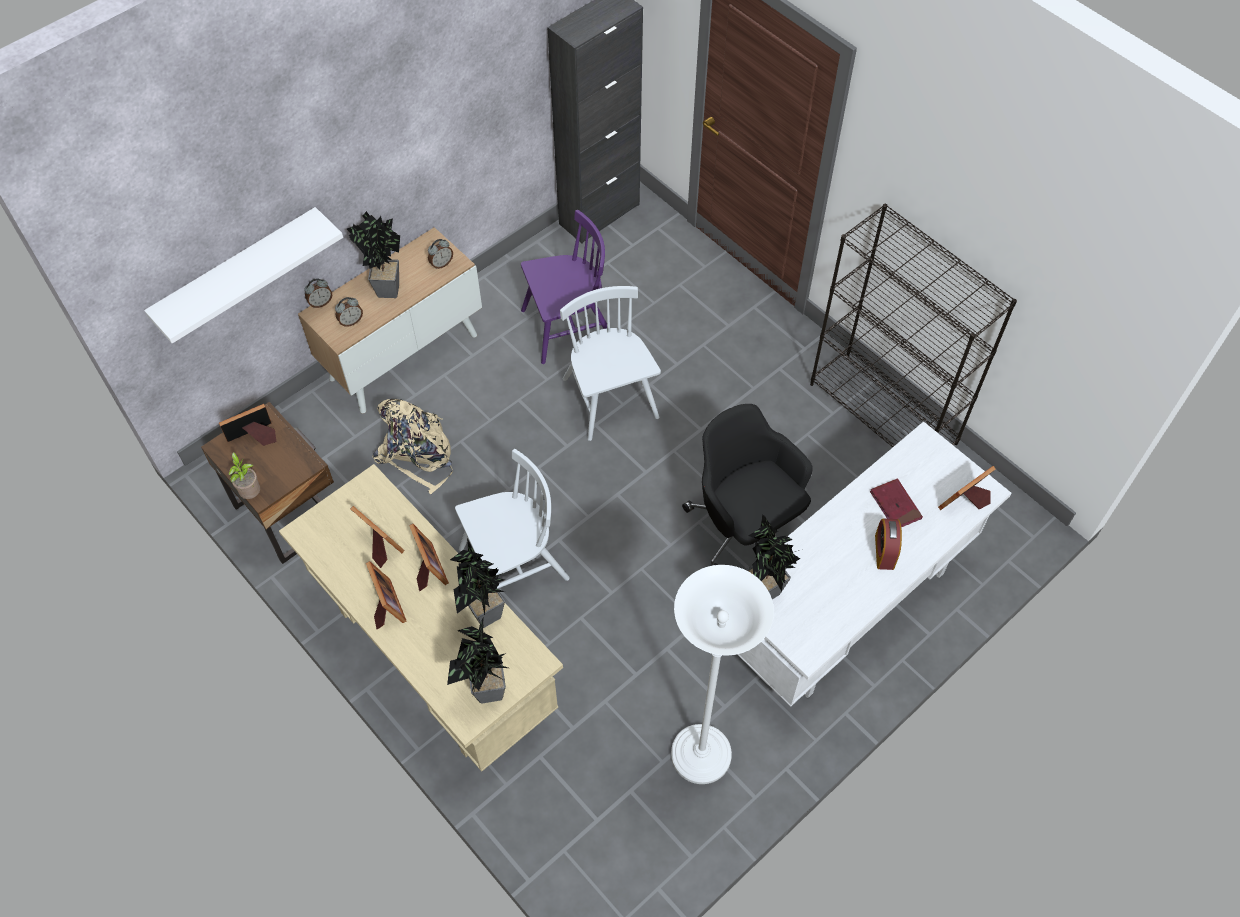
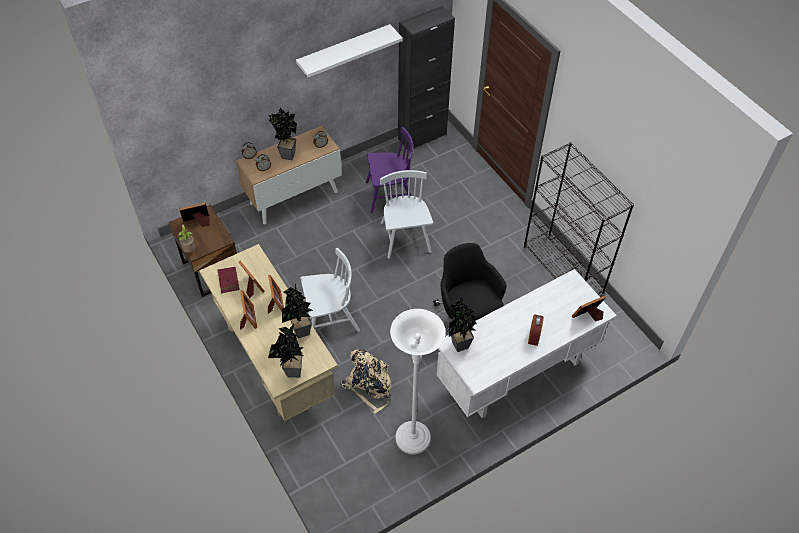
camera: 10 degrees right, 5 degrees down
white shelf [144,207,343,344] -> white shelf moved to [296,24,403,77]
beige backpack [373,399,453,494] -> beige backpack moved to [341,350,391,414]
red book [870,478,923,527] -> red book moved to [218,267,240,293]

